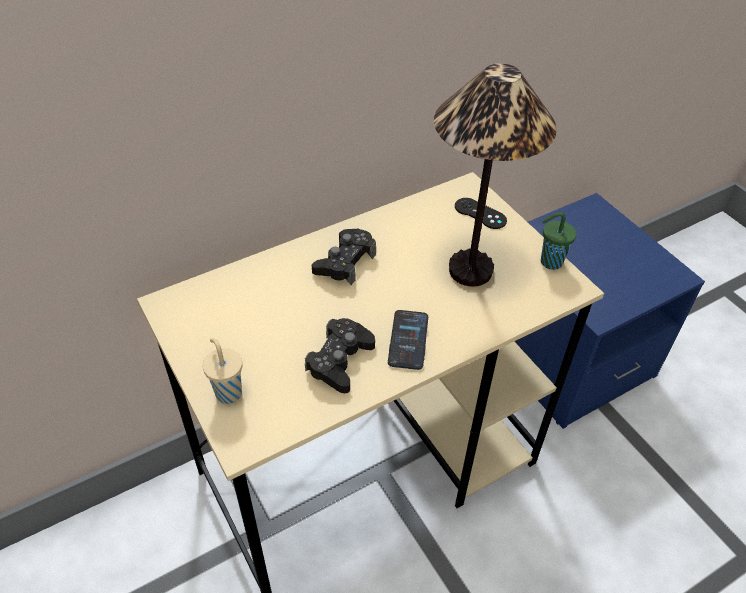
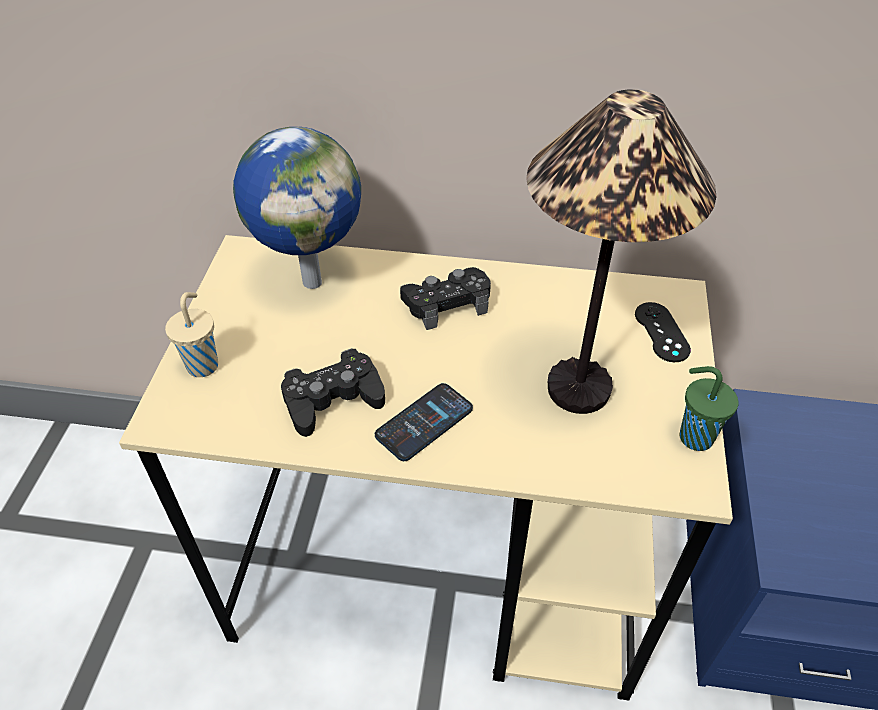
camera: 40 degrees right, 0 degrees up
none -> globe [233,127,361,289]

